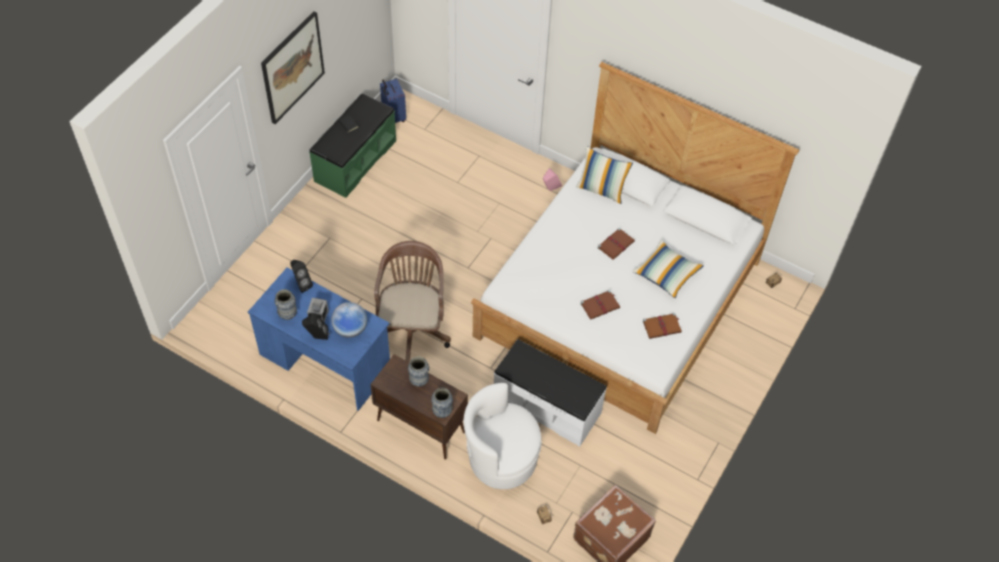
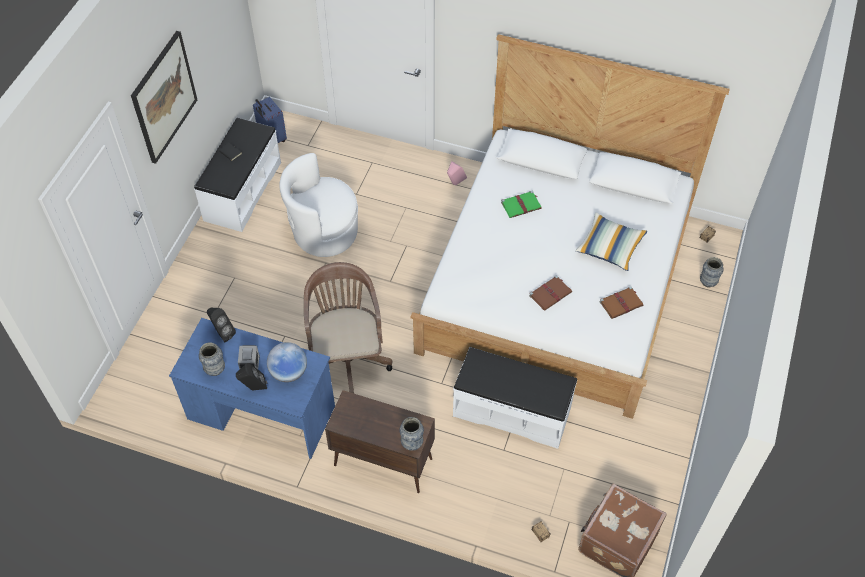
camera: 10 degrees left, 0 degrees up
green bench [309,93,396,198] -> white bench [194,118,281,232]
vase [408,356,429,387] -> vase moved to [700,257,724,288]
white armchair [463,383,541,489] -> white armchair moved to [279,153,358,257]
pillow [576,146,633,204] -> none
brown book [598,228,635,260] -> none
none -> green book [501,191,541,218]

